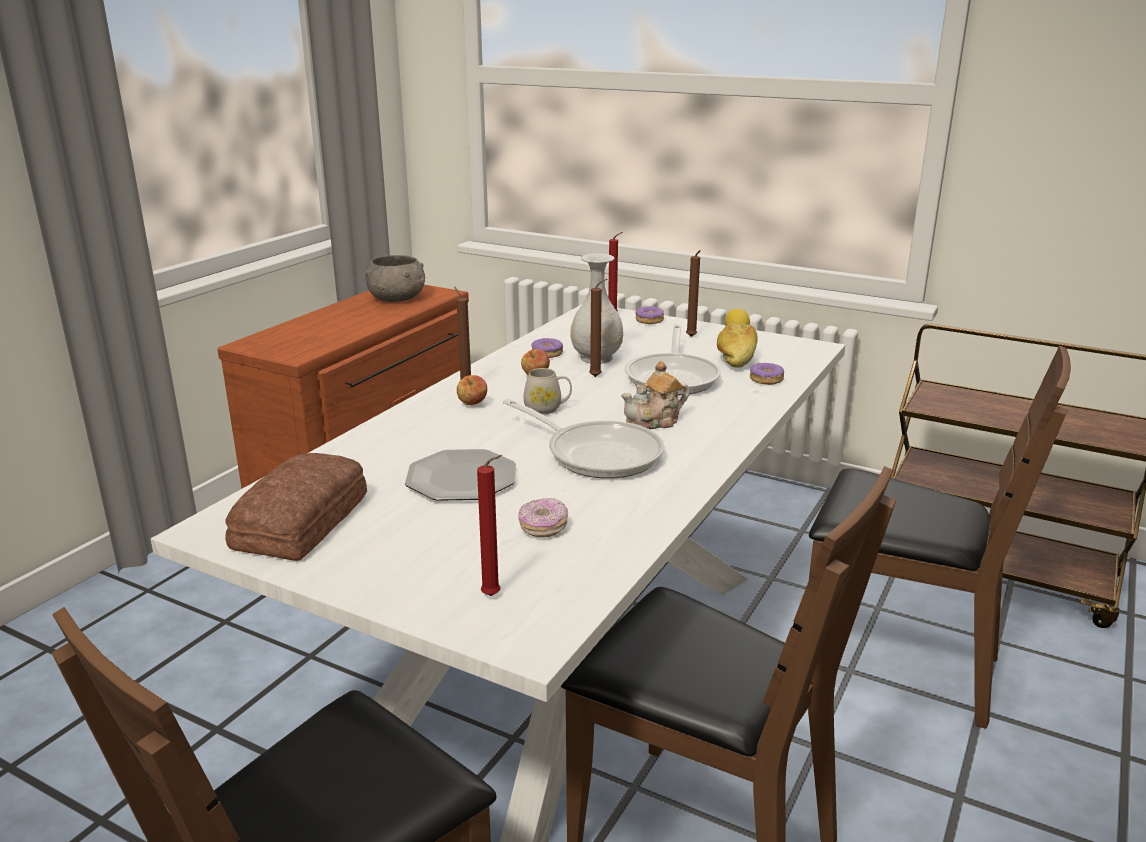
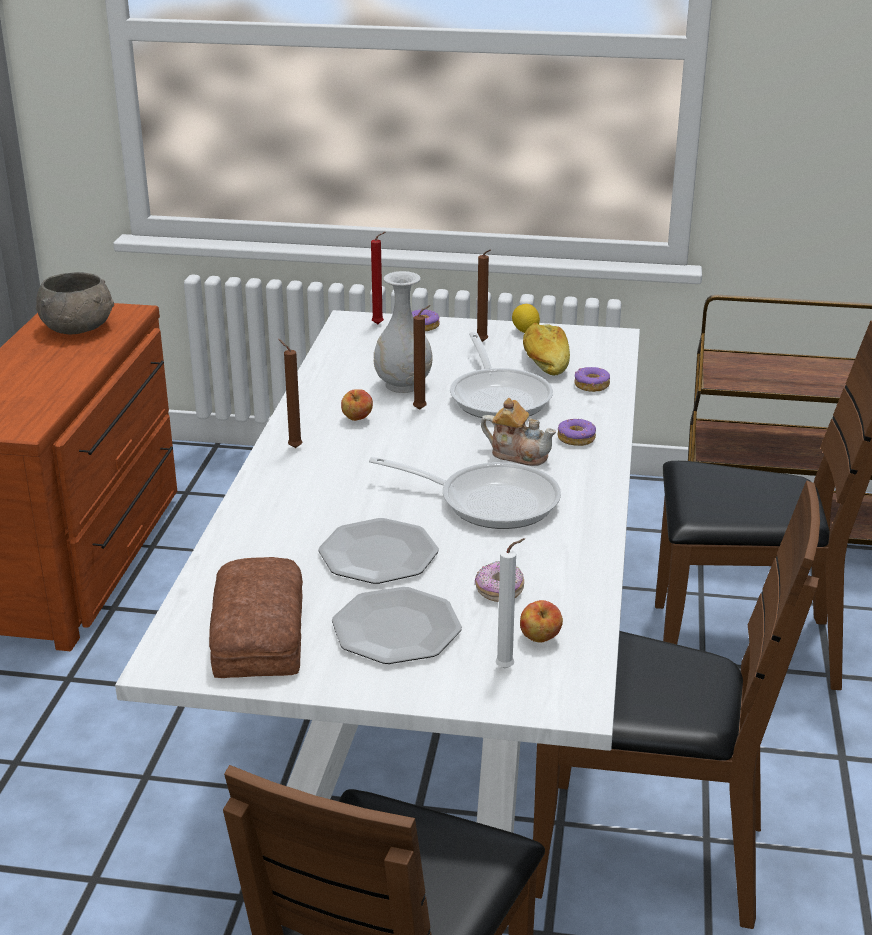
camera: 20 degrees left, 5 degrees up
apple [457,375,487,405] -> apple moved to [520,600,563,643]
red candle [477,455,503,596] -> white candle [496,538,525,668]
white mug [523,368,572,415] -> none
donut [532,338,563,358] -> donut moved to [558,418,596,446]
teapot [621,361,689,429] -> teapot turned 105 degrees counterclockwise [481,398,556,466]
none -> plate [332,587,462,664]

